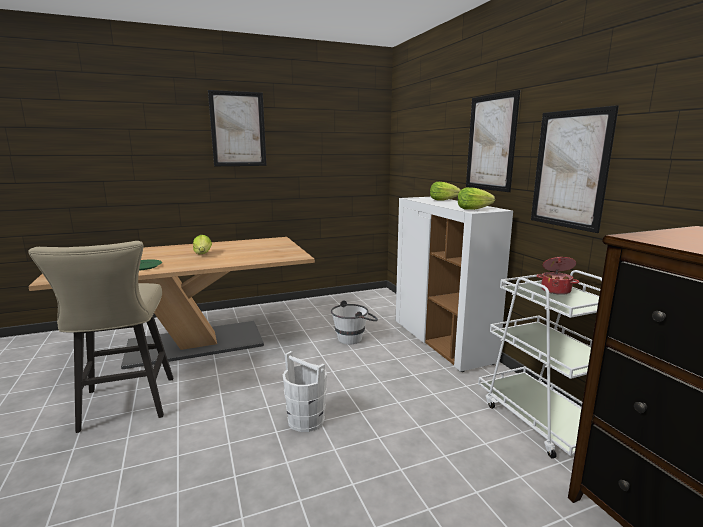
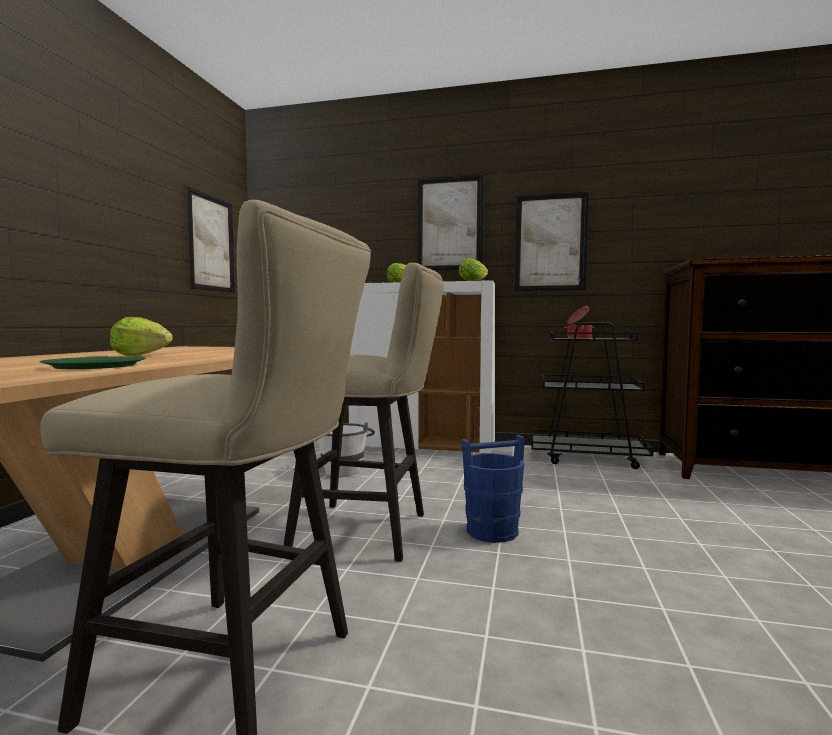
camera: 55 degrees left, 10 degrees down
picture [208,90,267,166] -> picture moved to [186,187,235,293]
white bucket [283,351,327,432] -> blue bucket [461,435,525,543]
white cart [478,270,602,459] -> black cart [531,322,654,469]
none -> beige stool [284,263,444,562]

